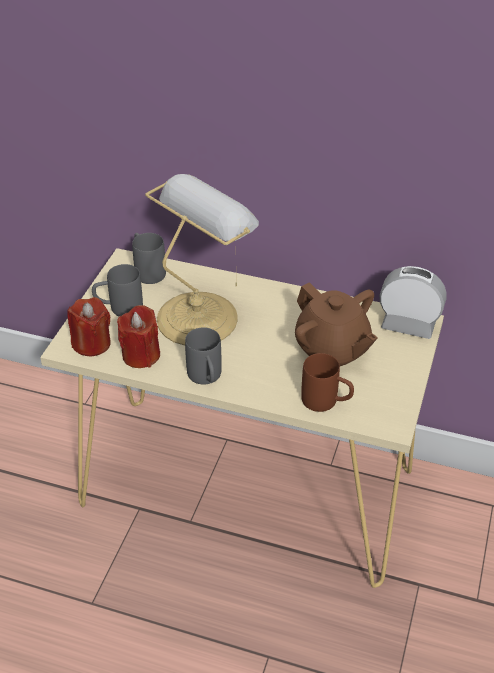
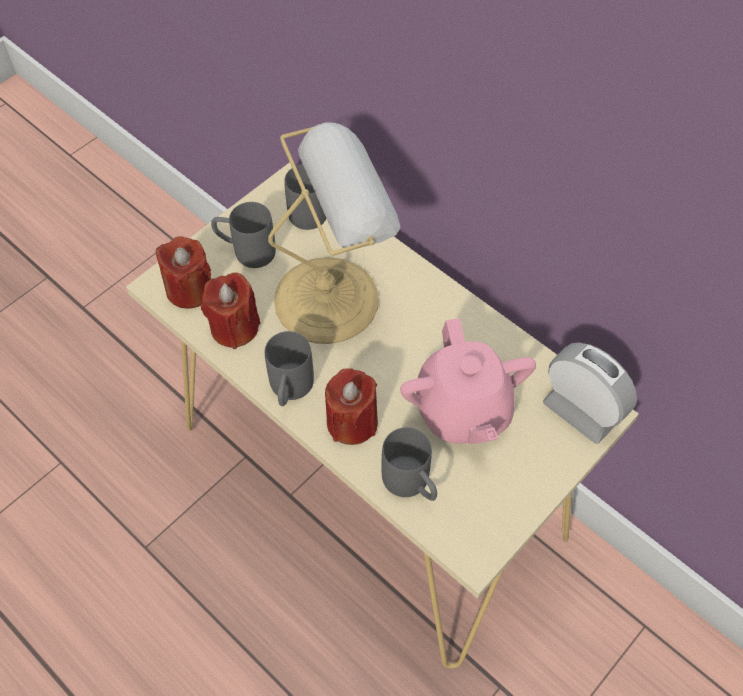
camera: 25 degrees right, 15 degrees up
brown teapot [295,282,378,366] -> pink teapot [400,318,536,444]
brown mug [301,353,354,412] -> grey mug [381,427,437,501]
none -> red candle [325,368,378,445]

